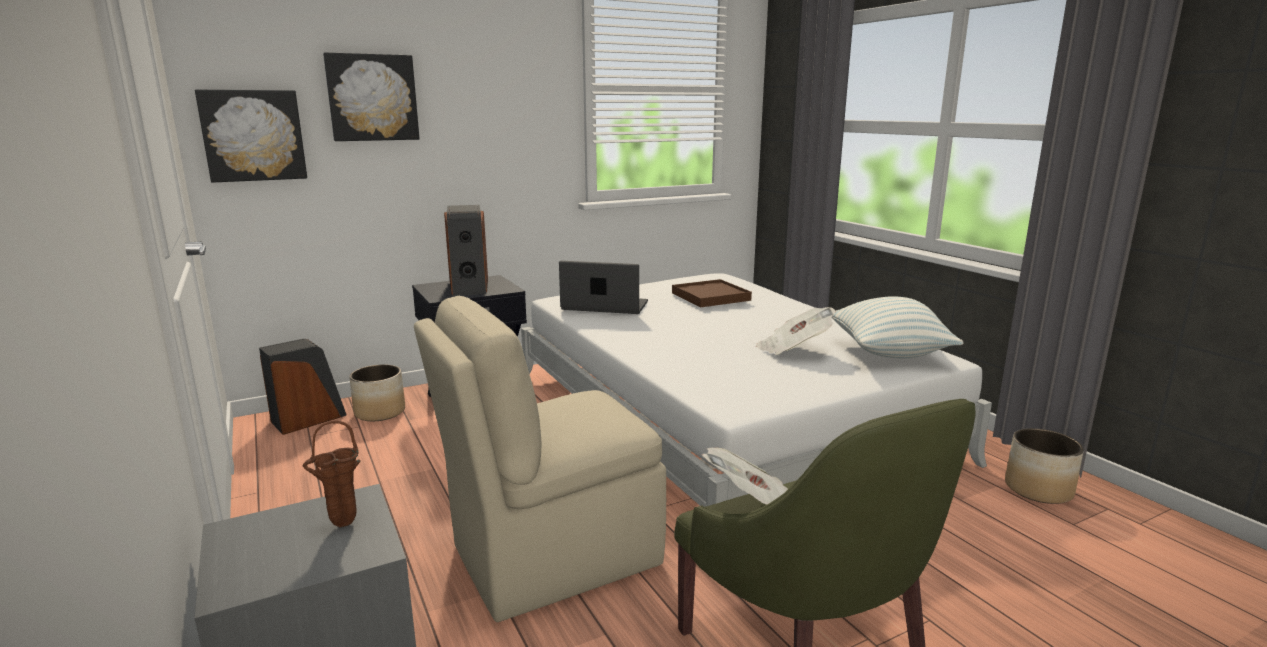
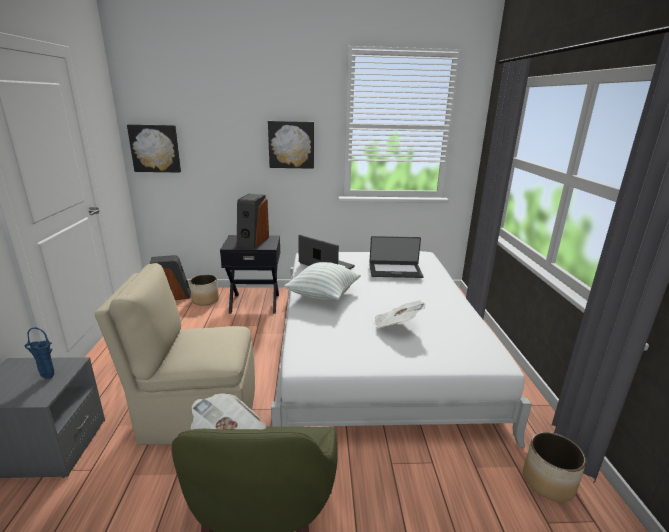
camera: 25 degrees right, 5 degrees up
brown vase [303,420,360,528] -> blue vase [24,327,54,379]
picture [323,52,420,141] -> picture moved to [268,121,314,169]
brown tray [672,279,752,307] -> laptop [369,236,424,278]
pillow [832,296,963,358] -> pillow moved to [284,262,361,302]

